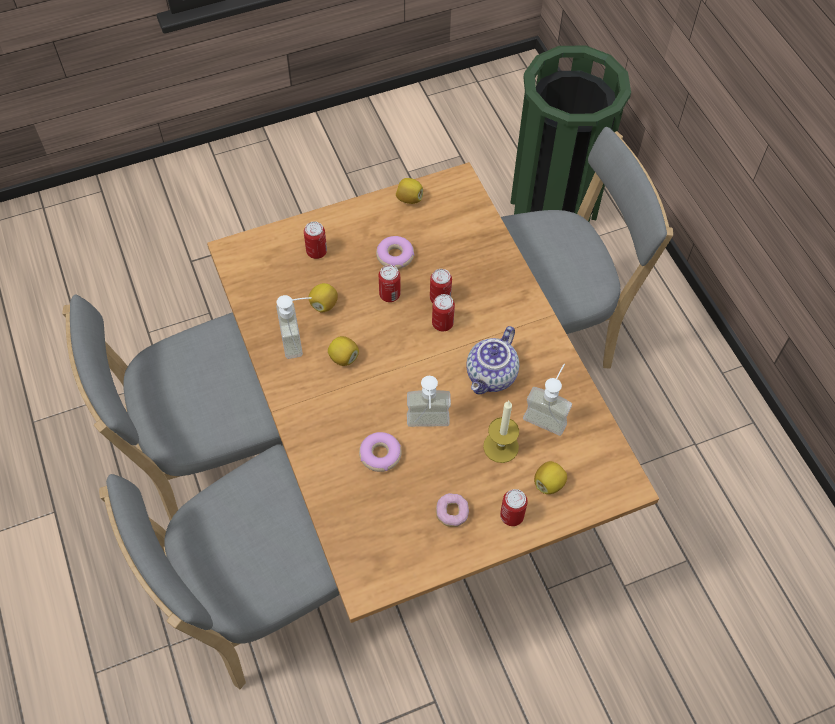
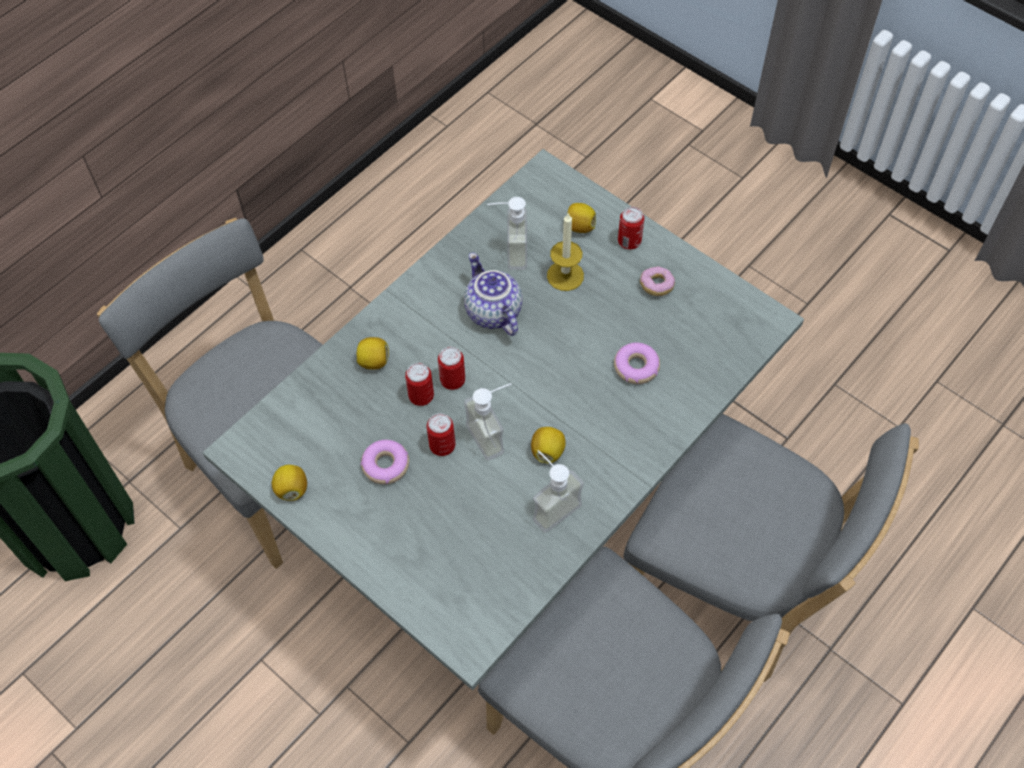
camera: 115 degrees left, 0 degrees up
brown dining table [207,162,659,623] -> grey dining table [202,149,804,690]
can [304,221,327,259] -> none
lemon [309,283,338,313] -> lemon moved to [356,337,389,370]
soap dispenser [407,376,451,427] -> soap dispenser moved to [464,383,511,461]
teapot [466,326,519,394] -> teapot turned 120 degrees counterclockwise [464,252,522,336]

